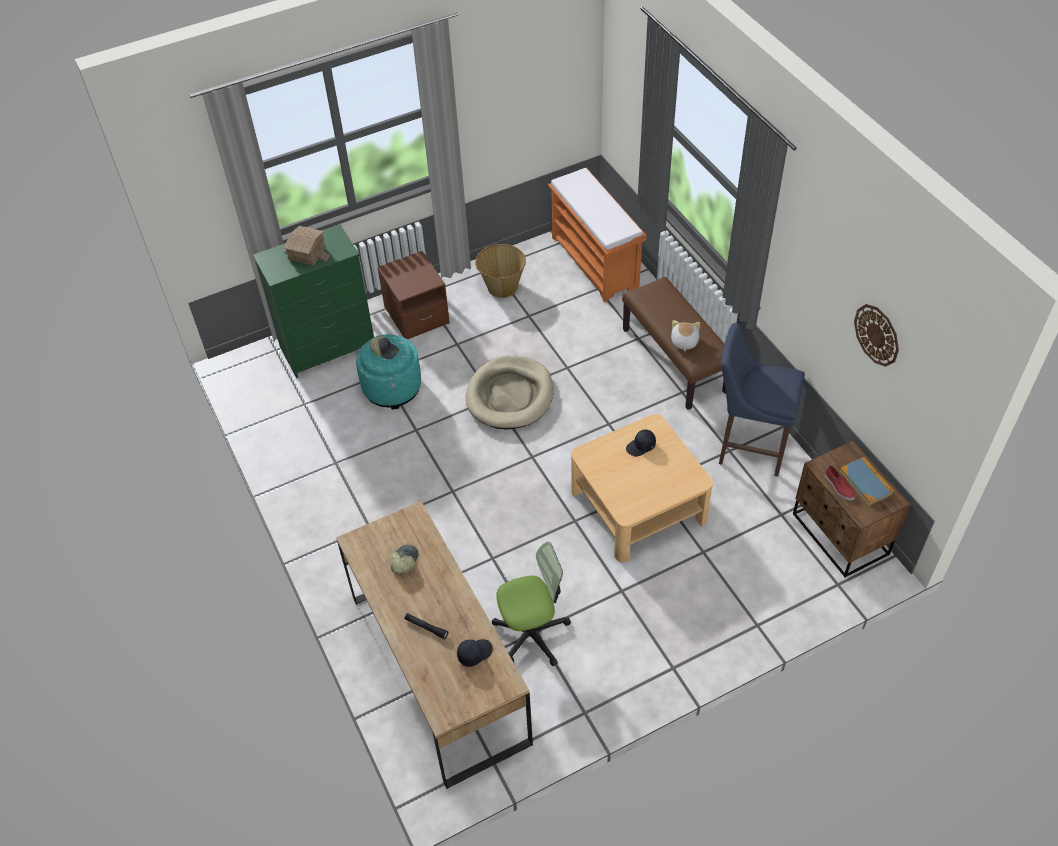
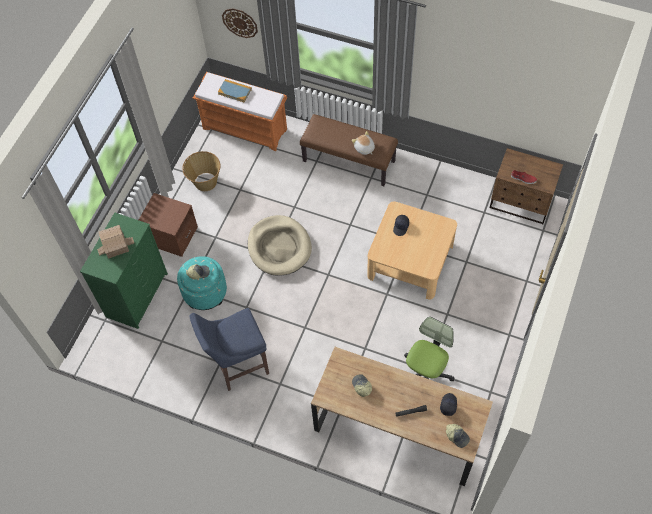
camera: 40 degrees left, 10 degrees up
blue stool [719,323,805,477] -> blue stool moved to [190,308,269,391]
book [839,457,894,506] -> book moved to [218,79,252,102]
wall clock [854,304,899,367] -> wall clock moved to [222,8,258,38]
none -> cap [446,424,470,448]

